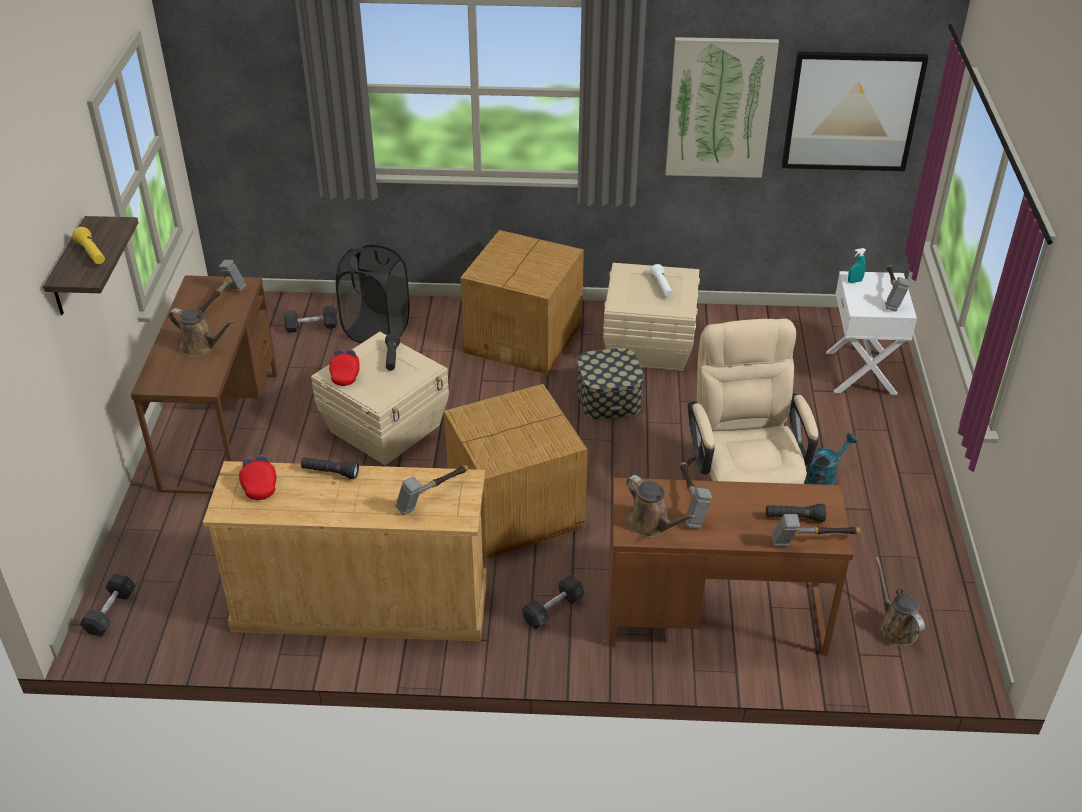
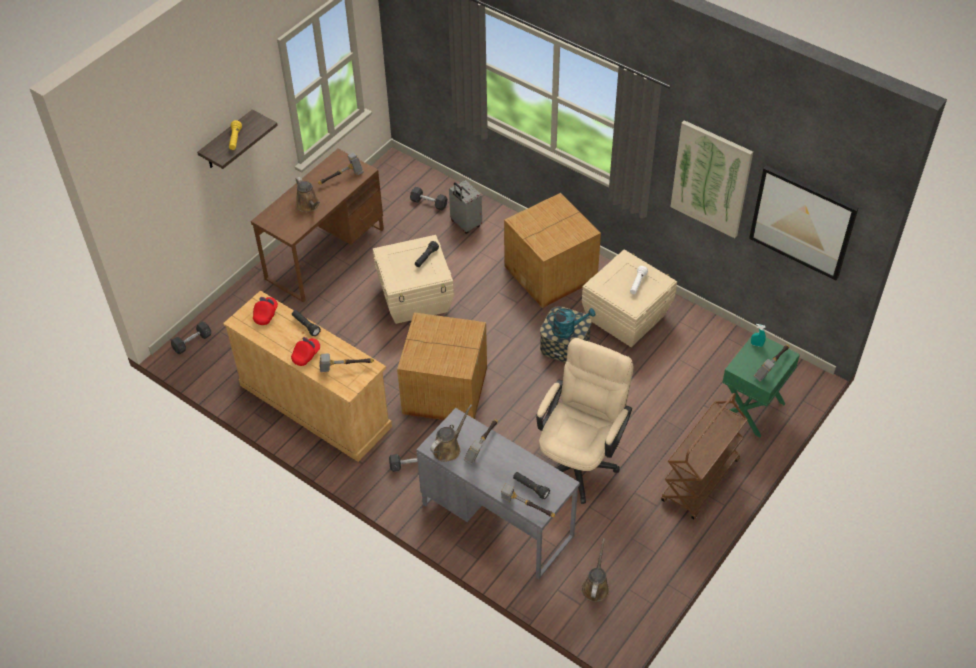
camera: 35 degrees right, 10 degrees up
red cap [329,349,360,386] -> red cap moved to [291,337,320,366]
black laundry basket [336,244,410,343] -> grey suitcase [449,180,482,234]
brown desk [609,478,854,655] -> grey desk [416,408,580,579]
brown watering can [626,475,696,537] -> brown watering can turned 135 degrees counterclockwise [430,405,472,462]
turquoise watering can [804,433,858,485] -> turquoise watering can moved to [547,308,595,338]
white nightstand [826,271,917,395] -> green nightstand [722,332,800,437]
none -> brown cart [661,393,748,519]

